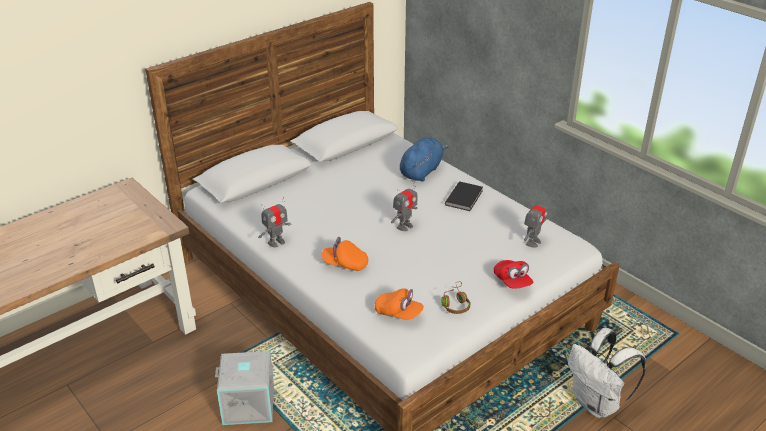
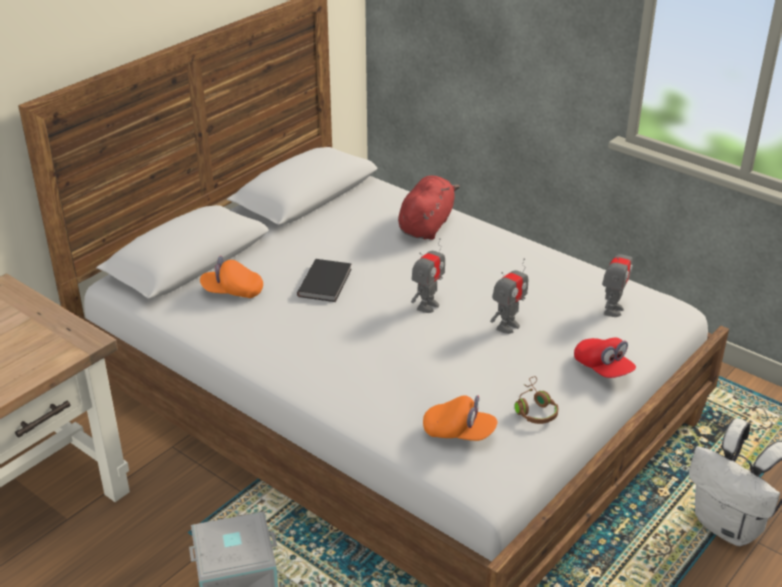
camera: 10 degrees left, 0 degrees up
toy robot [258,197,291,247] -> toy robot moved to [490,258,528,334]
orange cap [322,237,368,271] -> orange cap moved to [200,256,263,298]
blue plush toy [400,137,449,181] -> red plush toy [398,175,460,240]
black book [445,181,483,211] -> black book moved to [297,259,352,302]

